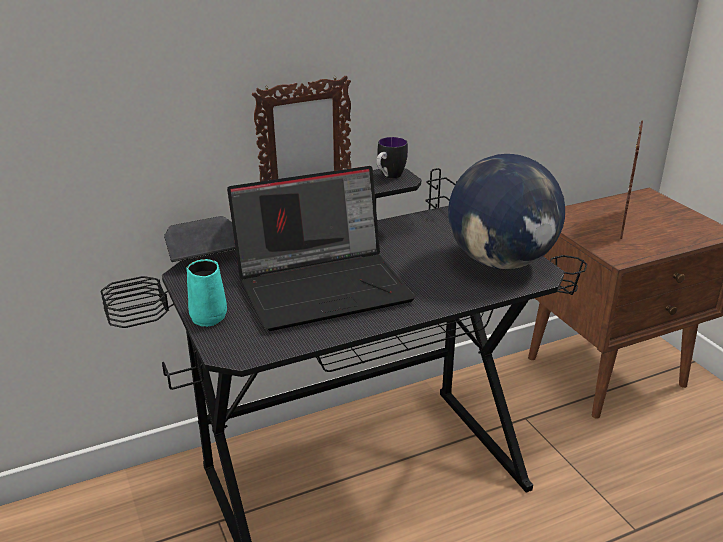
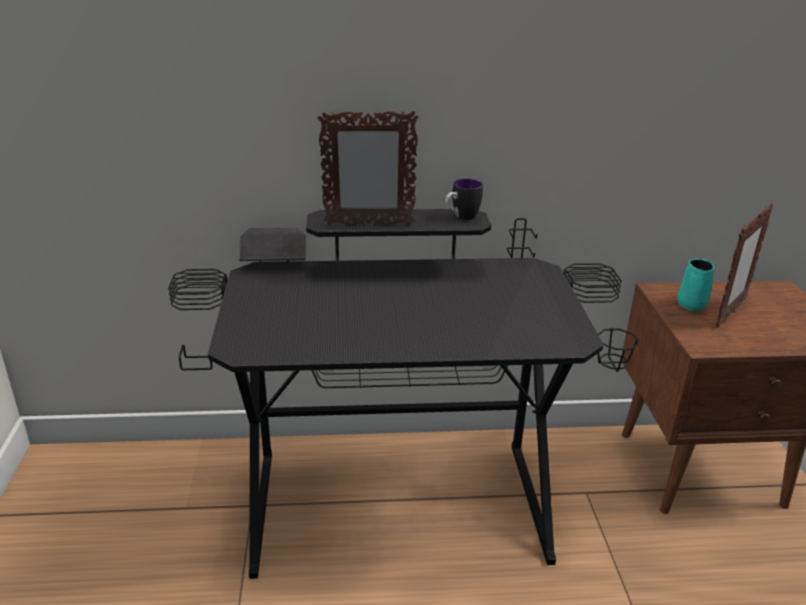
camera: 20 degrees right, 0 degrees up
turquoise mug [186,259,227,327] -> turquoise mug moved to [677,258,714,311]
laptop [227,166,415,331] -> none
globe [448,154,565,269] -> none

